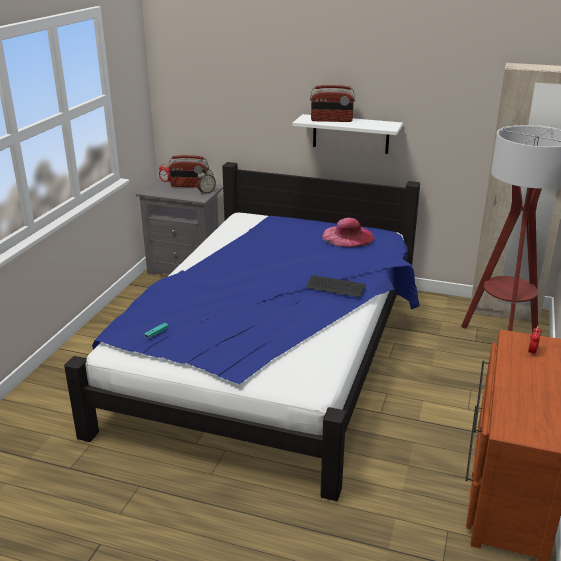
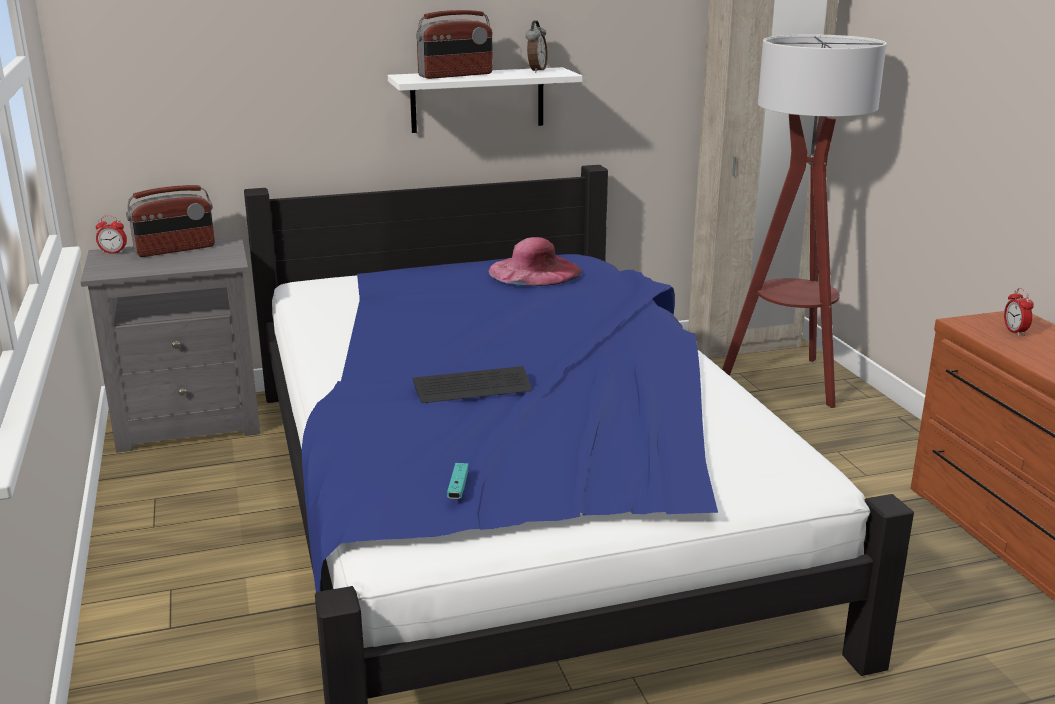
camera: 35 degrees left, 5 degrees down
alarm clock [197,168,216,194] -> alarm clock moved to [526,20,548,72]
keyboard [306,275,366,297] -> keyboard moved to [413,366,532,403]

